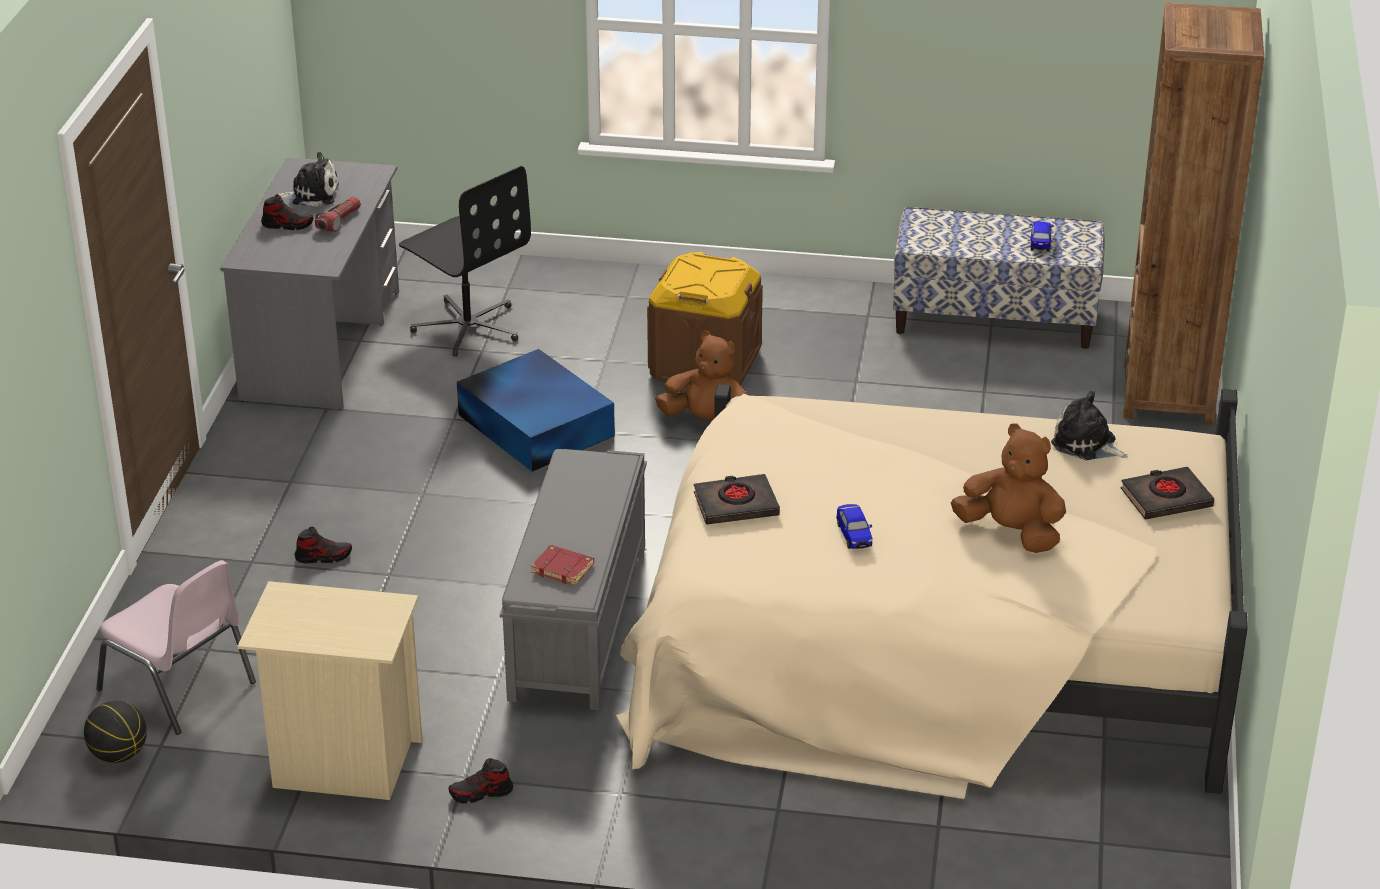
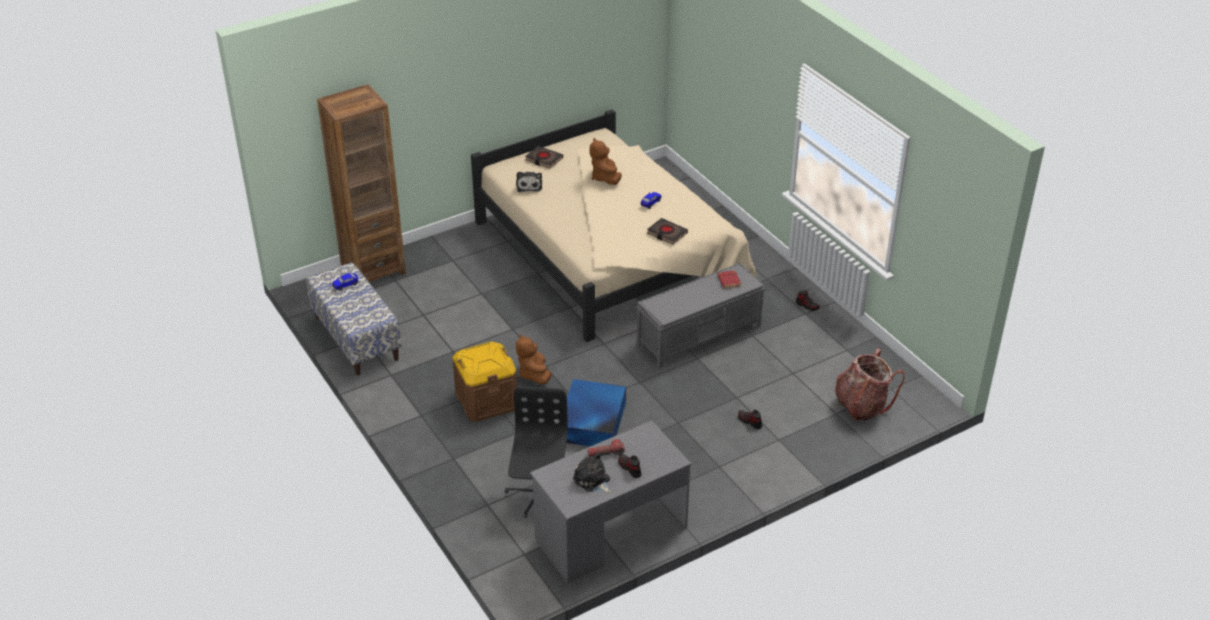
camera: 130 degrees left, 5 degrees up
basketball [84,701,147,763] -> none
pink chair [96,560,256,735] -> backpack [835,348,905,421]
beige nightstand [238,581,422,800] -> none

